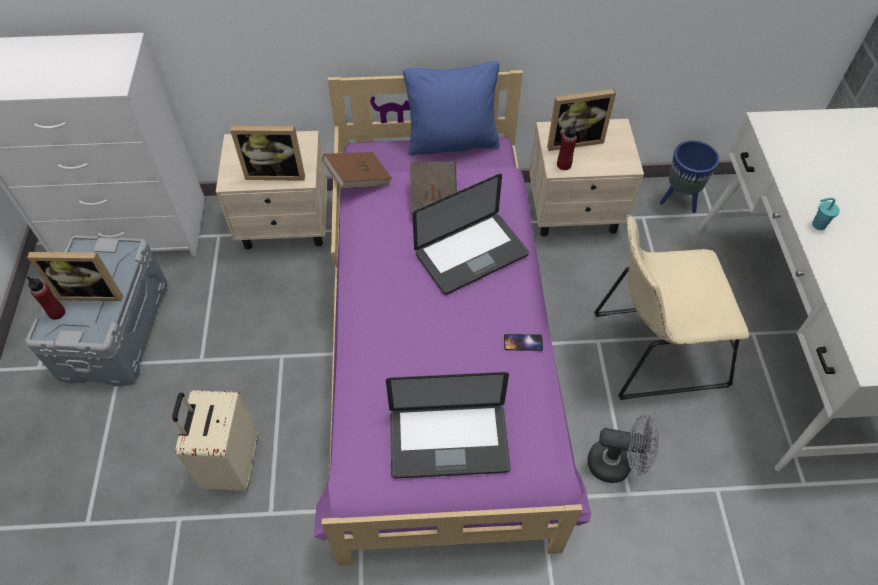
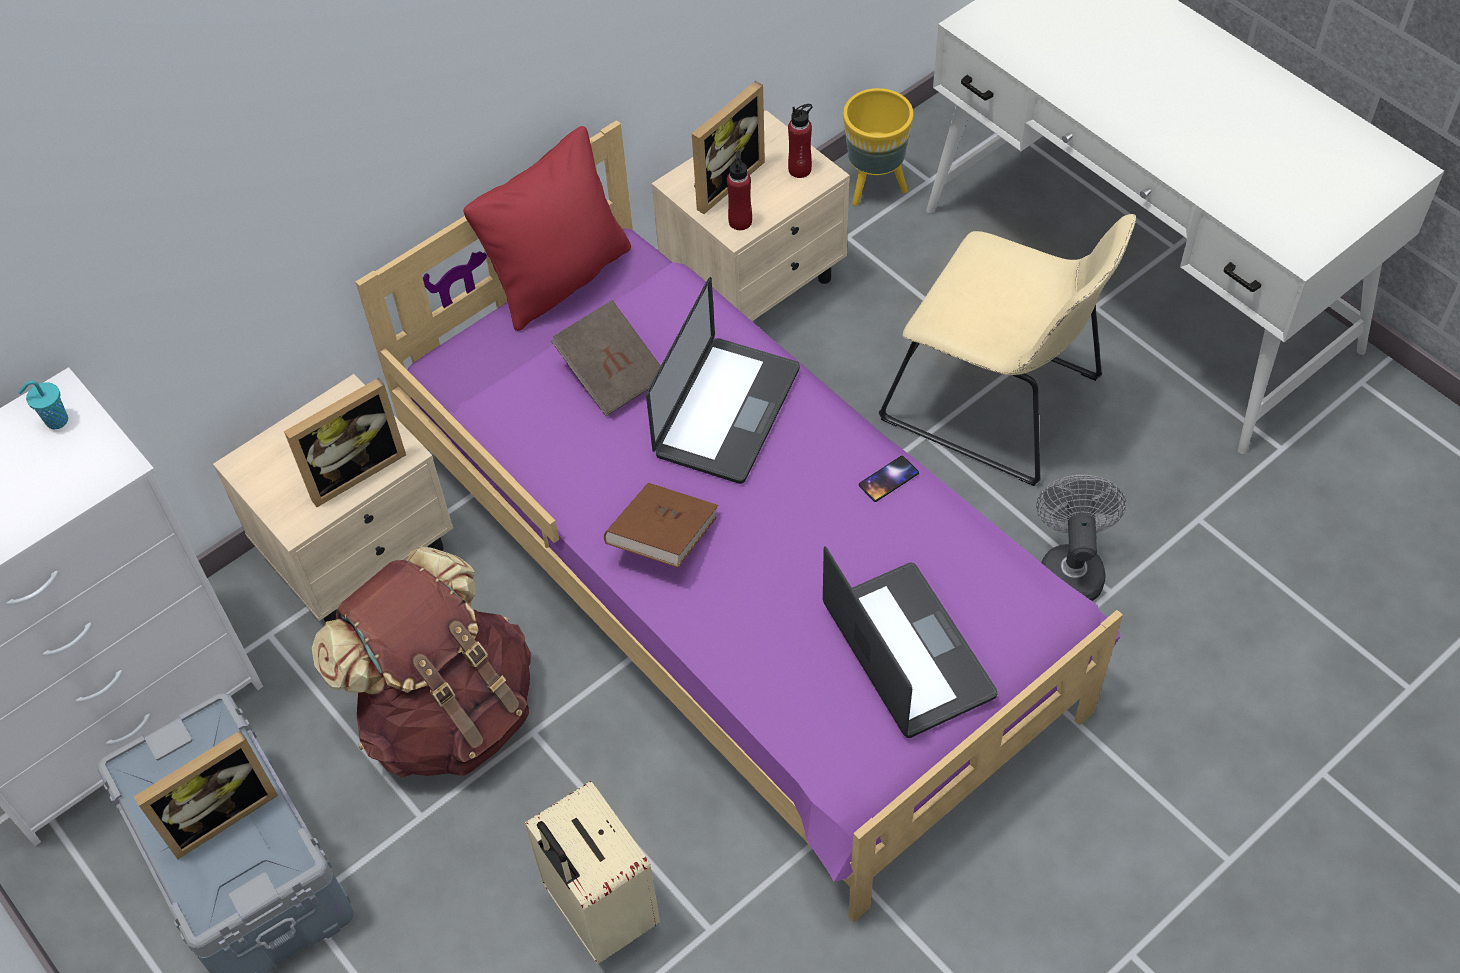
camera: 35 degrees left, 0 degrees up
red bottle [27,276,65,320] -> red bottle moved to [788,104,812,178]
brown book [322,152,392,189] -> brown book moved to [604,483,718,568]
laptop [386,372,511,478] -> laptop turned 75 degrees counterclockwise [823,546,998,738]
blue pillow [403,61,500,156] -> red pillow [463,126,631,331]
grey fan [588,414,659,483] -> grey fan turned 60 degrees counterclockwise [1036,475,1126,601]
beige chair [594,215,749,400] -> beige chair turned 105 degrees counterclockwise [879,214,1136,486]
blue planter [660,140,719,213] -> yellow planter [843,88,914,206]
turquoise cup [812,198,840,230] -> turquoise cup moved to [18,381,68,429]
none -> brown backpack [312,547,531,778]

